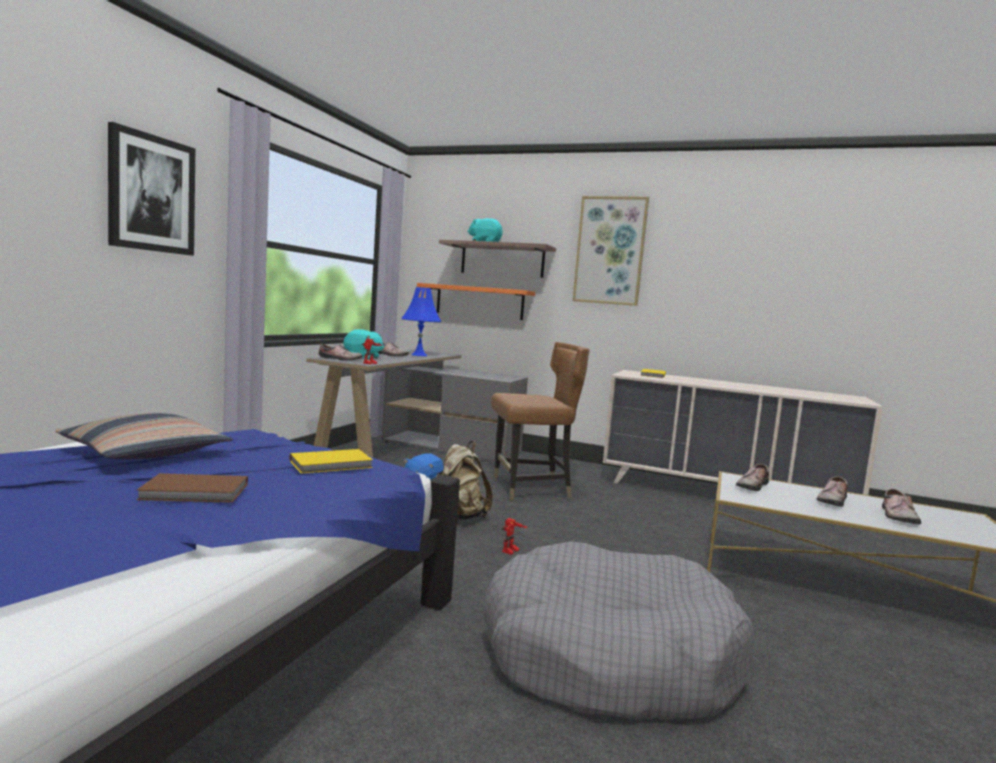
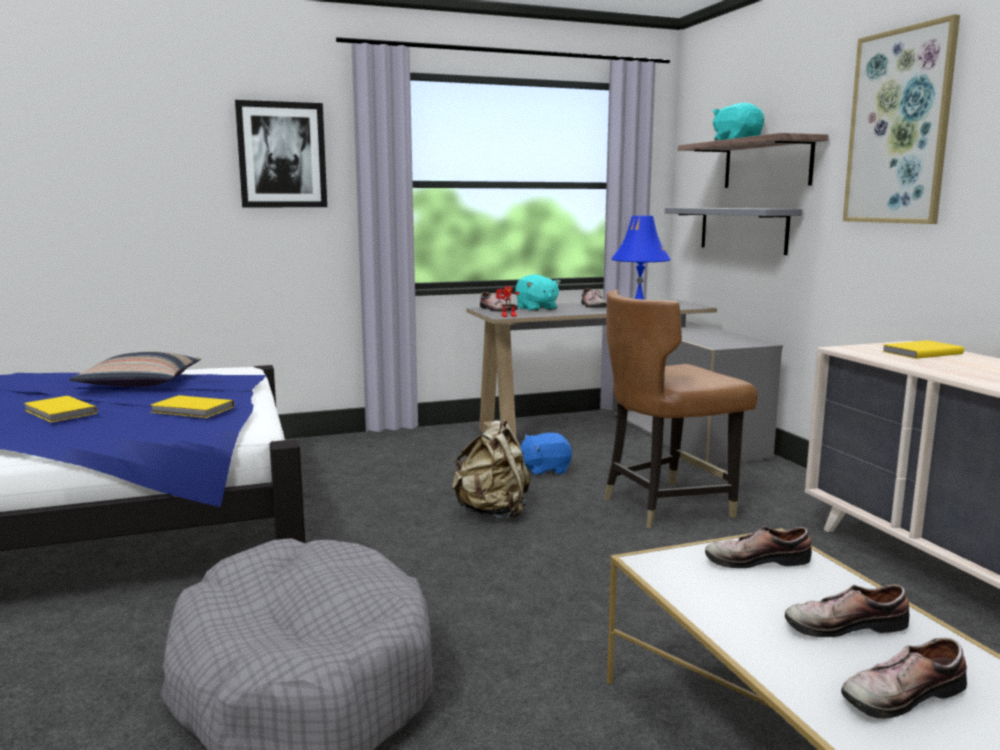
camera: 50 degrees right, 5 degrees up
brown book [137,473,248,503] -> yellow book [24,396,98,422]
orange shelf [417,283,535,320] -> grey shelf [665,208,802,255]
brown chair [491,342,590,500] -> brown chair turned 120 degrees clockwise [604,290,758,528]
toy robot [502,518,528,555] -> none

